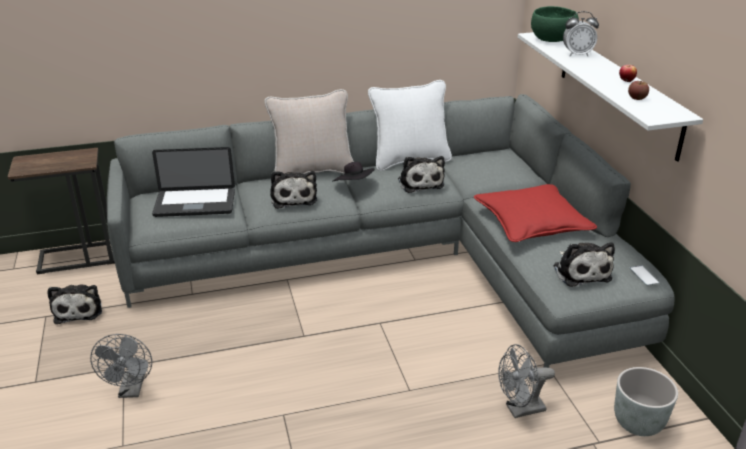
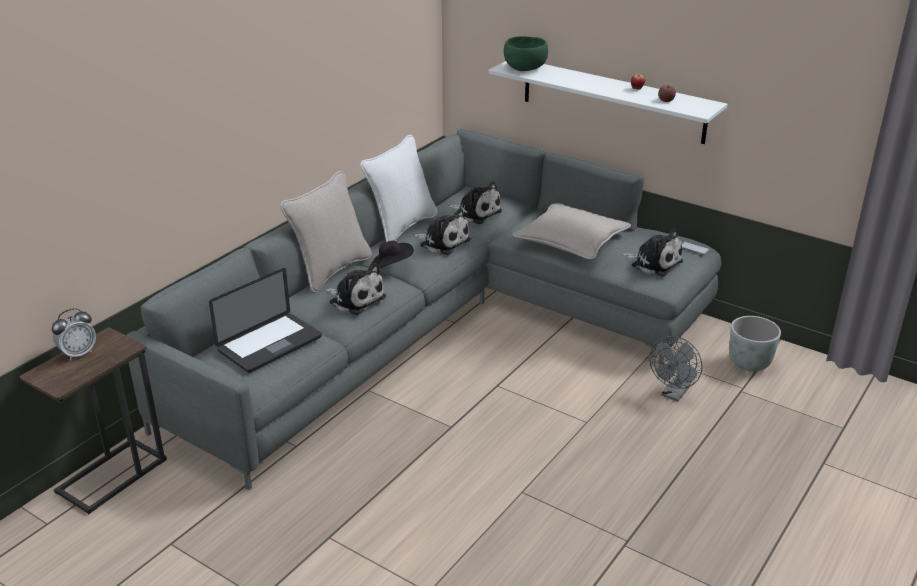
camera: 40 degrees left, 0 degrees up
plush toy [48,285,102,324] -> plush toy moved to [449,181,502,224]
grey fan [90,334,152,398] -> none
red pillow [474,184,597,242] -> beige pillow [513,203,631,259]
alarm clock [563,11,599,56] -> alarm clock moved to [52,308,96,361]

